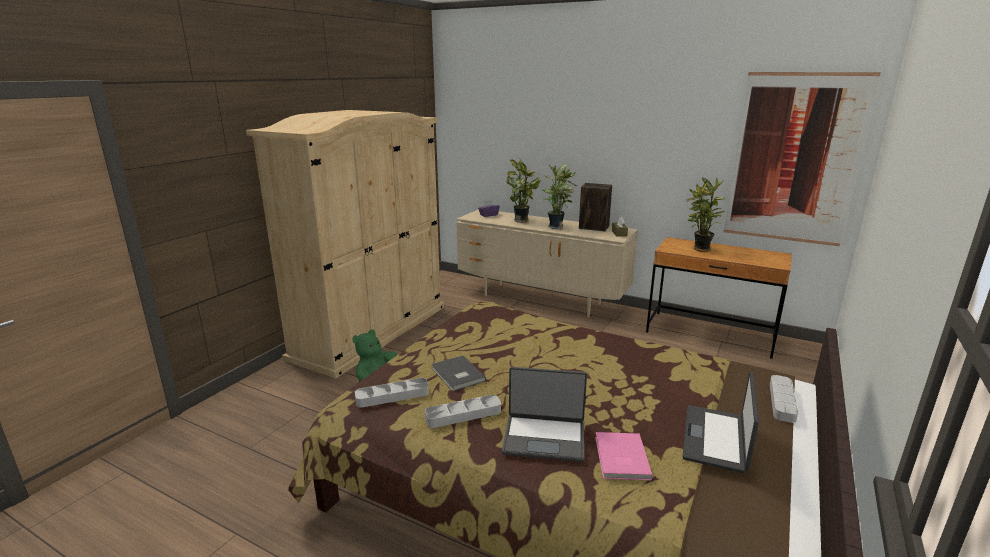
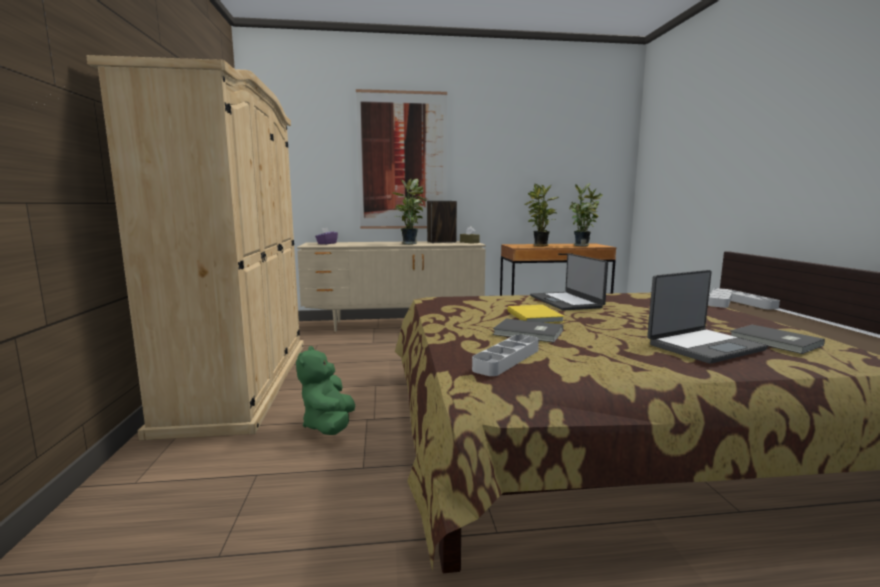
camera: 35 degrees left, 10 degrees down
grey tray [425,395,501,428] -> grey tray moved to [708,288,733,308]
potted plant [506,159,541,223] -> potted plant moved to [569,183,603,246]
pink book [595,432,653,480] -> grey book [730,325,825,354]
laptop [683,371,759,473] -> laptop moved to [530,253,608,311]
picture [724,72,881,246] -> picture moved to [356,89,447,229]
none -> yellow book [507,305,565,323]

